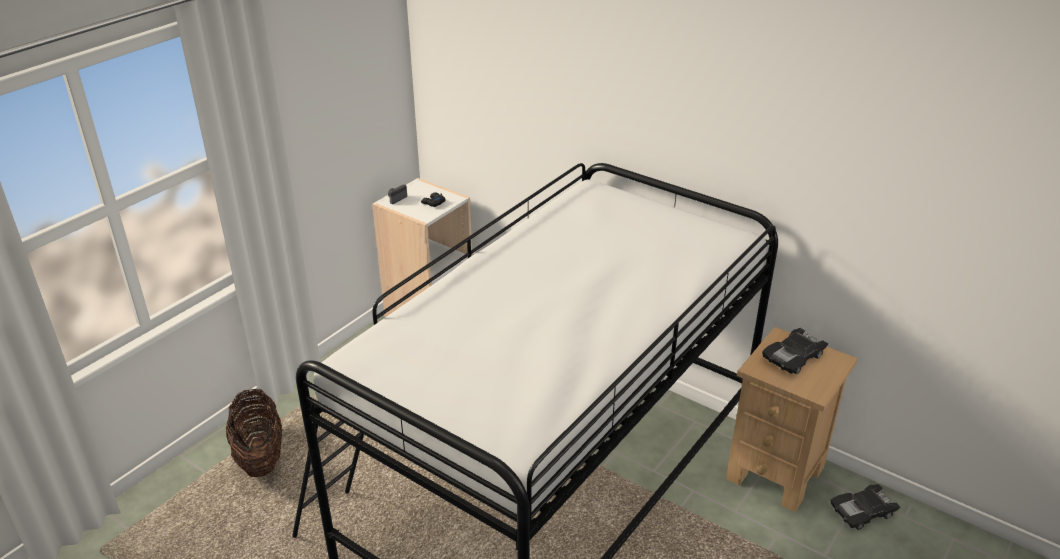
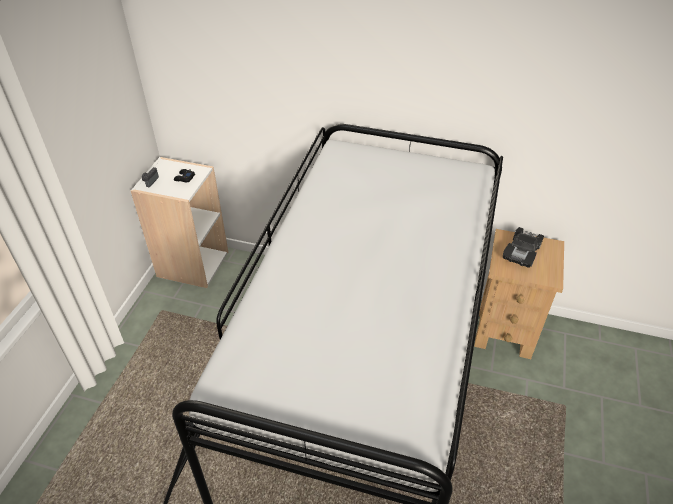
camera: 20 degrees left, 10 degrees up
basket [226,388,282,477] -> none
black toy car [831,484,900,530] -> none

